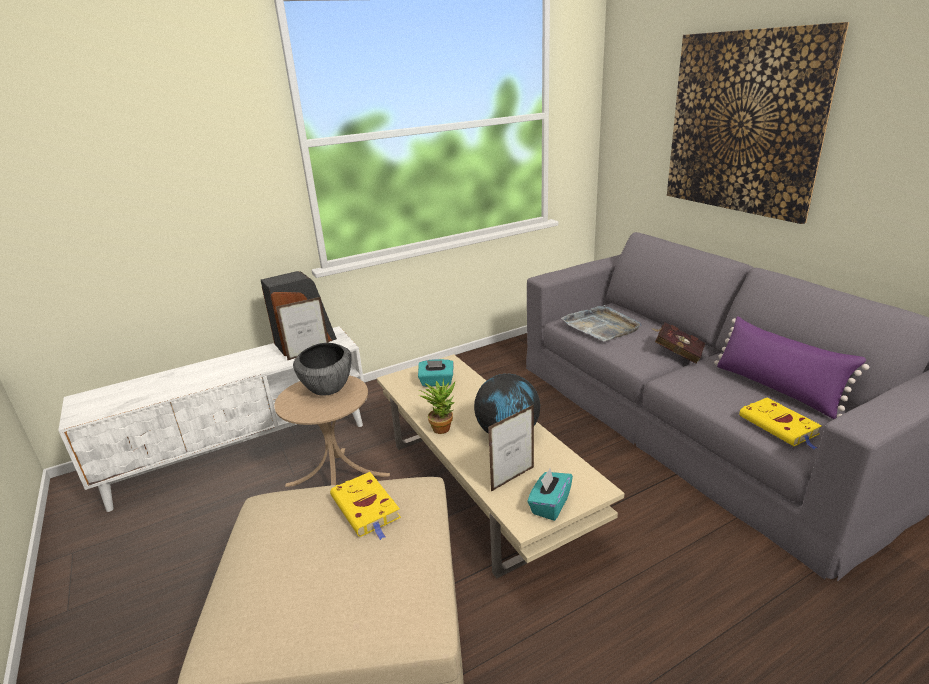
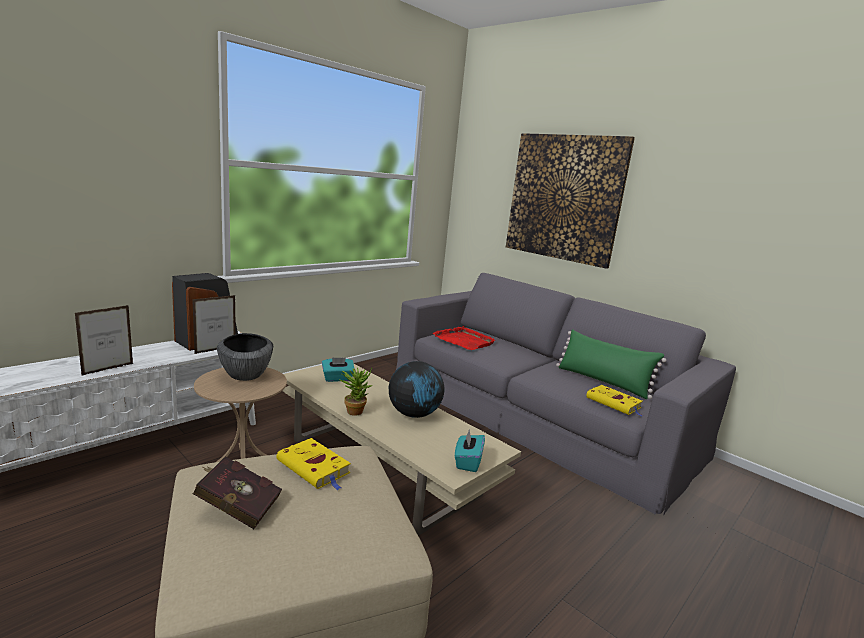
camera: 20 degrees left, 10 degrees down
picture frame [488,404,534,492] -> picture frame moved to [75,305,133,375]
grey tray [561,305,641,341] -> red tray [433,326,496,350]
red book [653,322,705,364] -> red book moved to [193,456,282,529]
purple pillow [714,316,869,419] -> green pillow [556,329,666,399]

